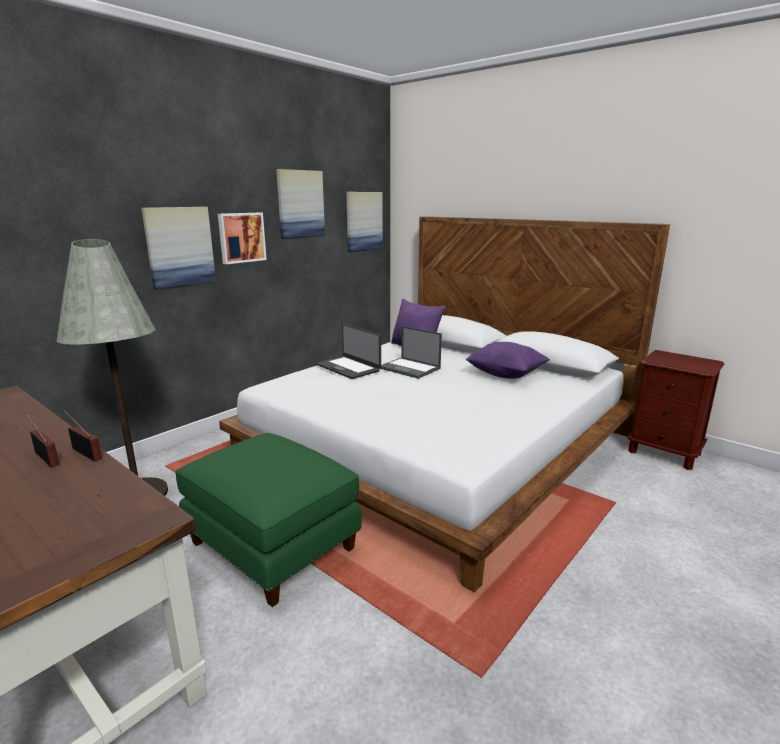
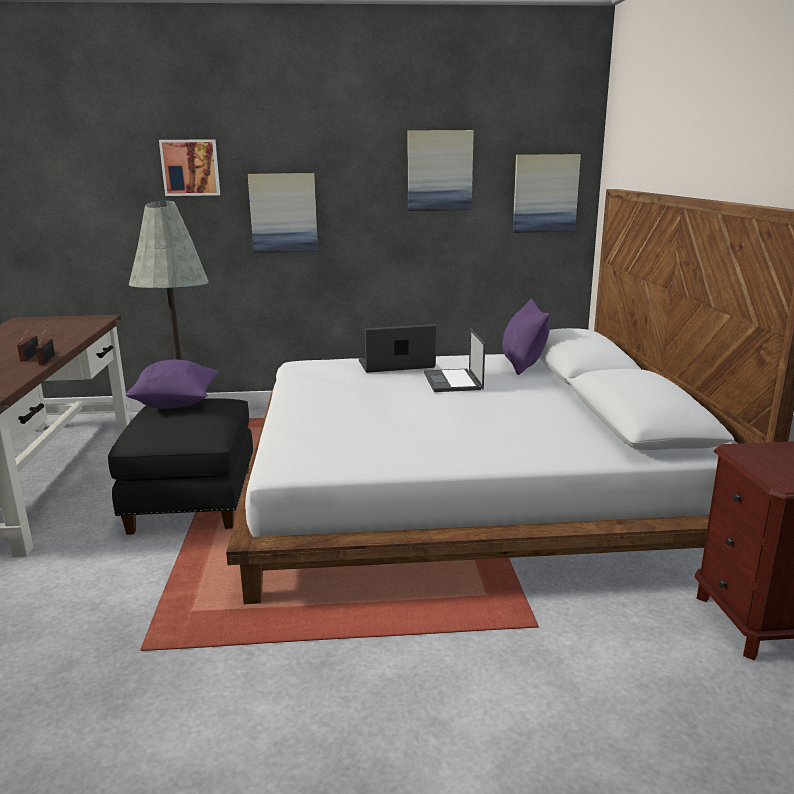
camera: 45 degrees right, 0 degrees up
green ottoman [175,433,362,607] -> black ottoman [108,398,253,535]
picture [218,213,267,264] -> picture moved to [159,139,220,196]
laptop [316,324,381,379] -> laptop turned 75 degrees clockwise [359,324,436,373]
purple pillow [465,342,550,379] -> purple pillow moved to [126,360,219,409]

